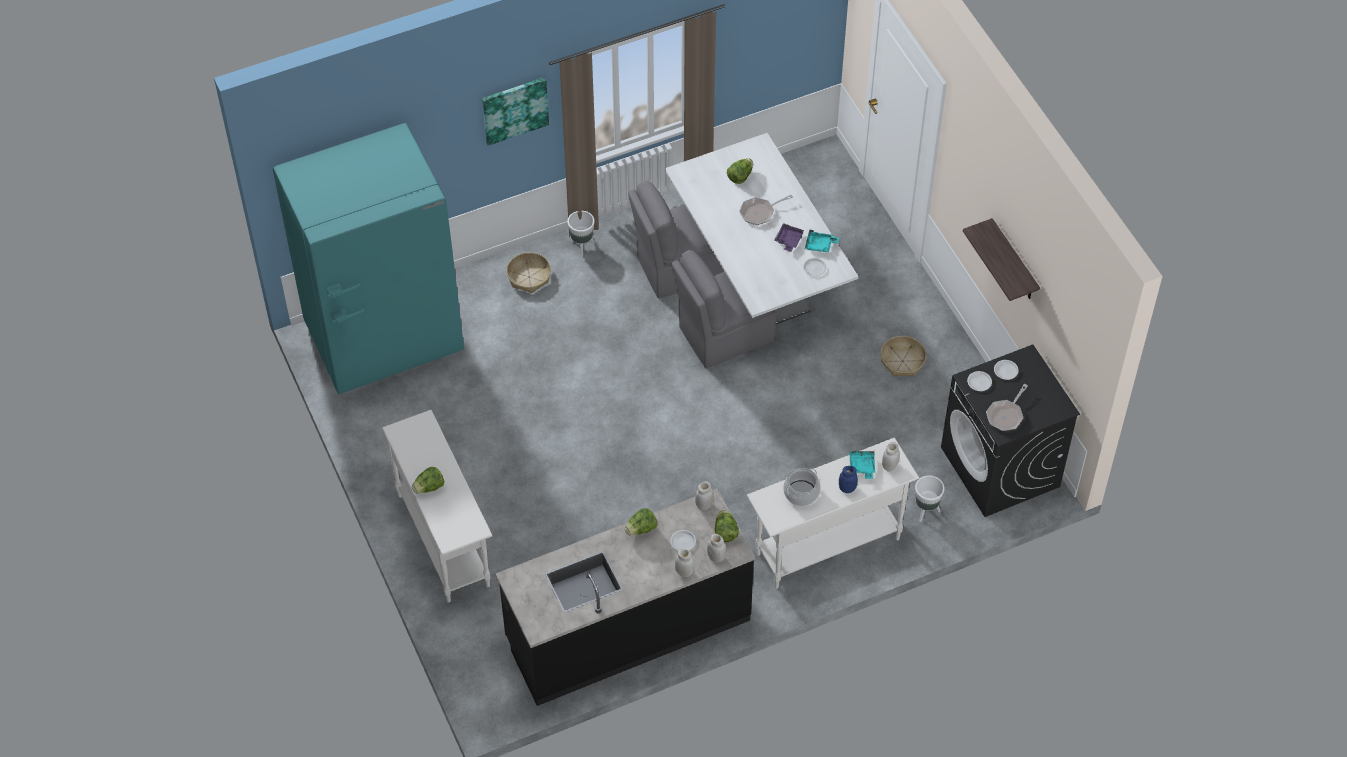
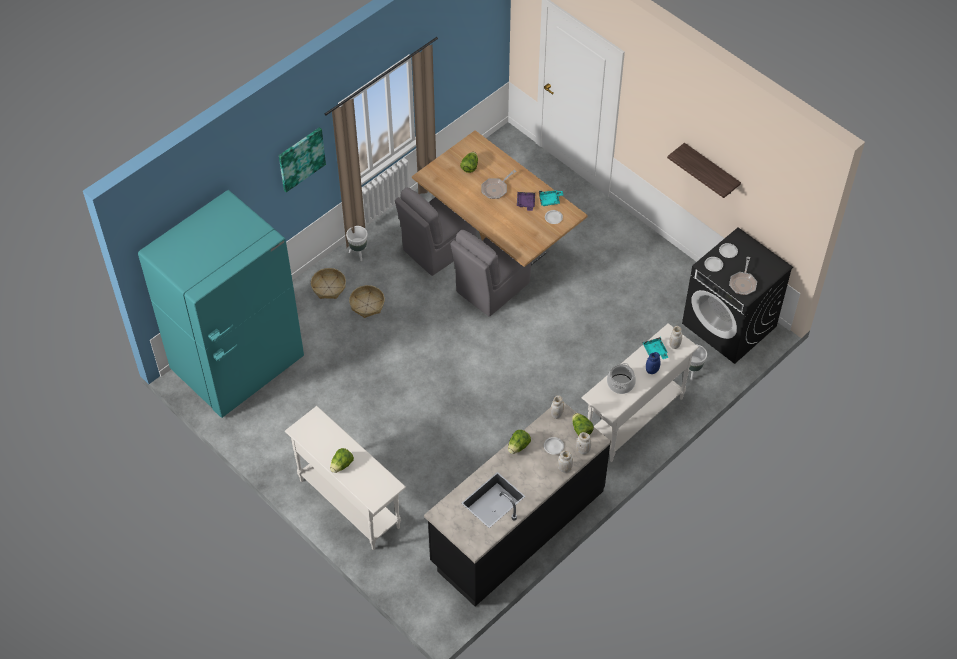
camera: 20 degrees left, 0 degrees up
white dining table [665,133,859,325] -> brown dining table [412,130,588,267]
basket [881,336,926,376] -> basket moved to [349,285,385,318]

